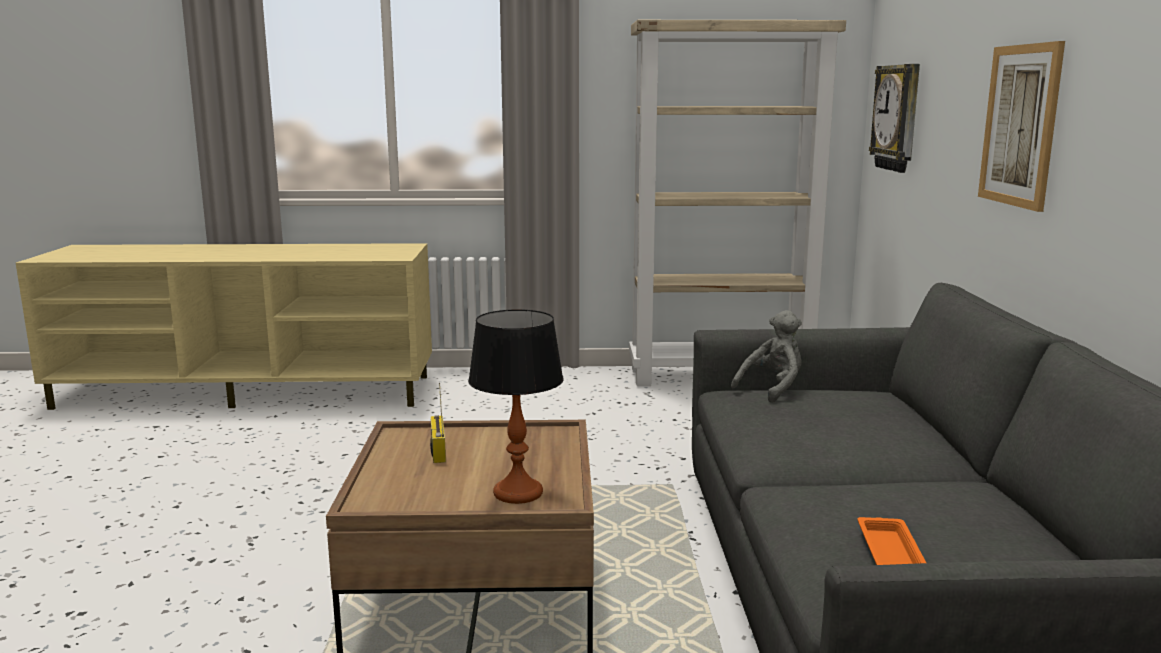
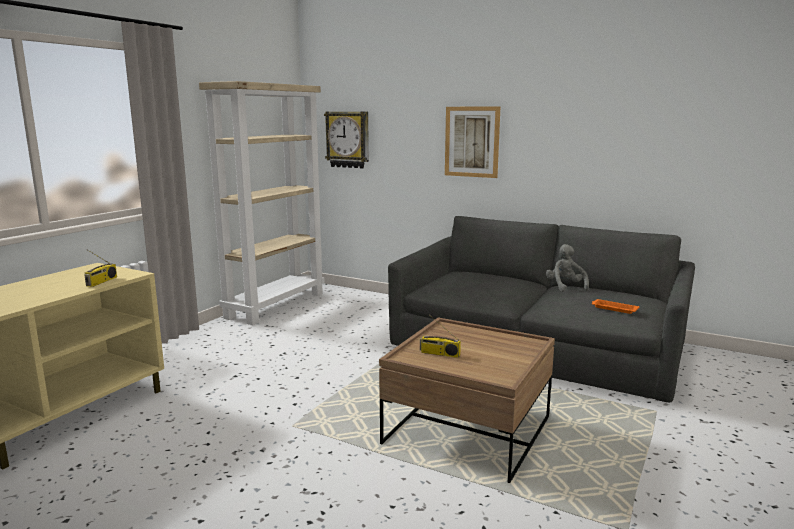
camera: 60 degrees left, 0 degrees up
table lamp [468,309,564,504] -> none
grey plush toy [731,310,802,403] -> grey plush toy moved to [546,244,589,292]
none -> radio [85,249,117,287]

